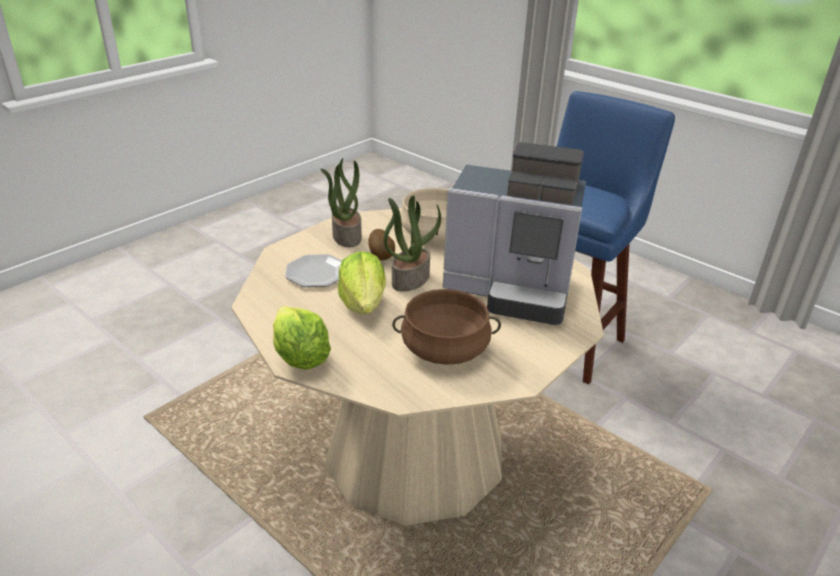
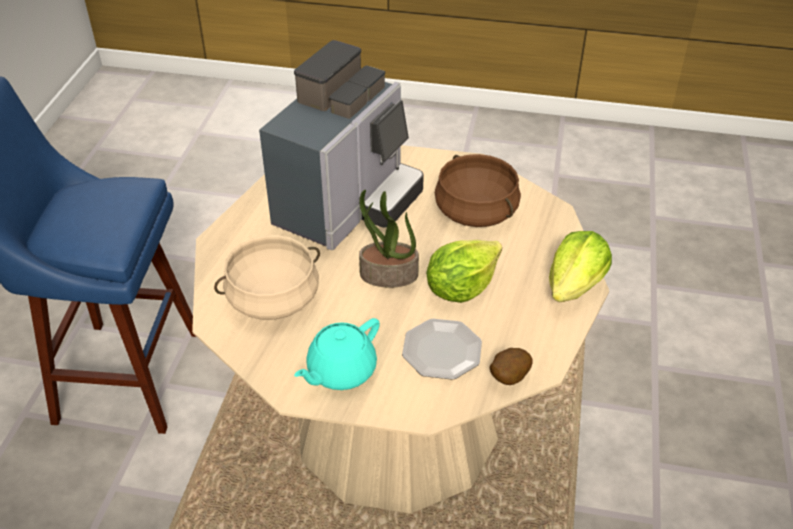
camera: 120 degrees left, 10 degrees up
potted plant [320,158,362,247] -> turquoise teapot [294,318,380,390]
potato [368,229,395,260] -> potato moved to [490,348,533,385]
coffee machine [443,142,586,325] -> coffee machine turned 45 degrees clockwise [259,40,424,250]

